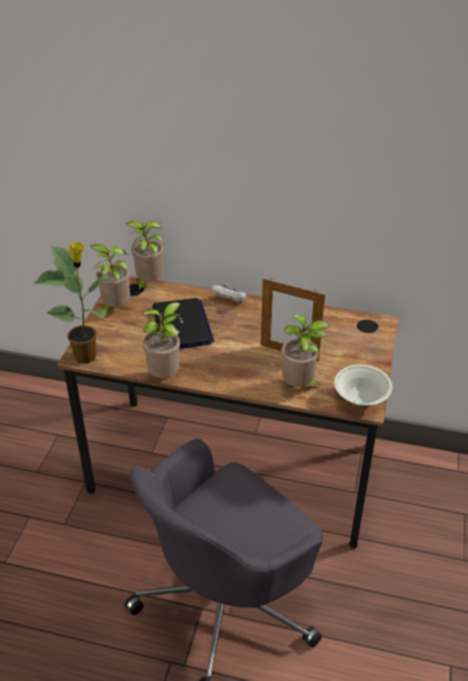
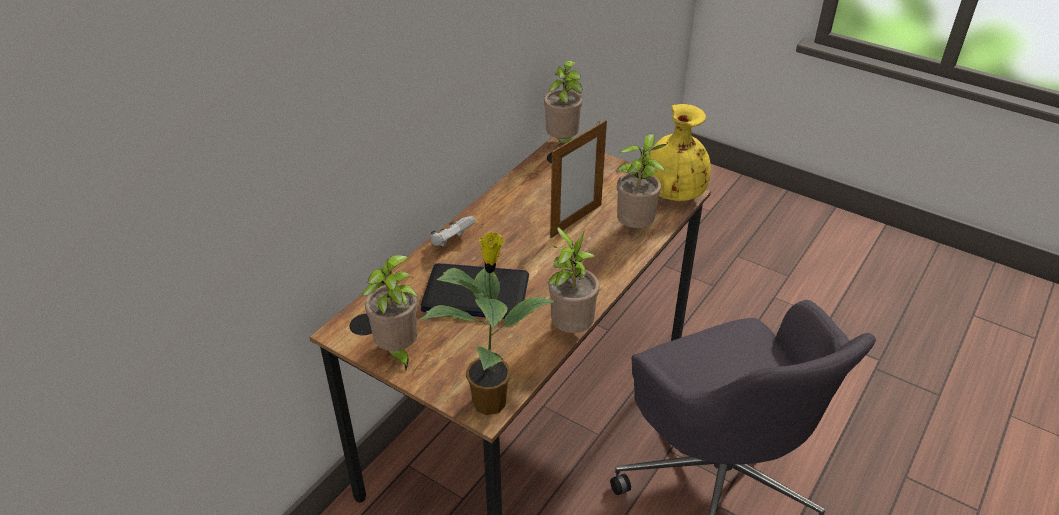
camera: 70 degrees left, 0 degrees up
potted plant [126,221,164,292] -> potted plant moved to [544,61,583,144]
white bowl [334,365,392,407] -> yellow vase [645,104,711,201]

